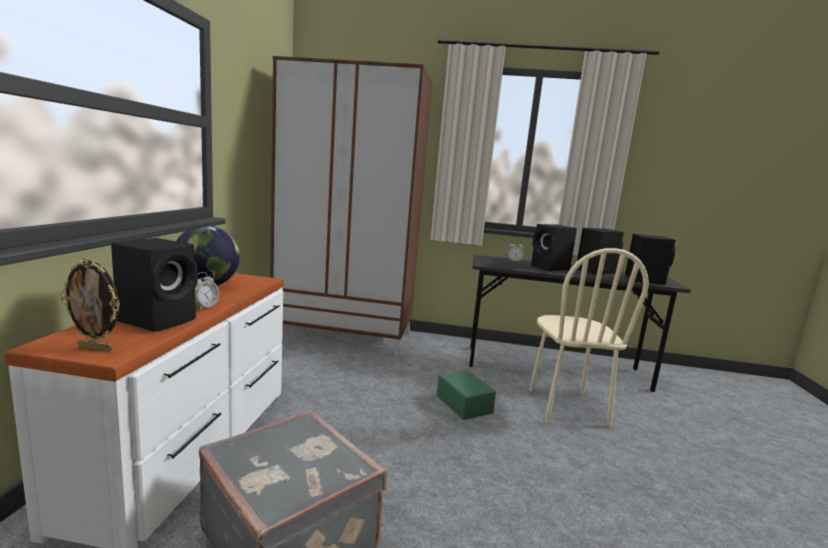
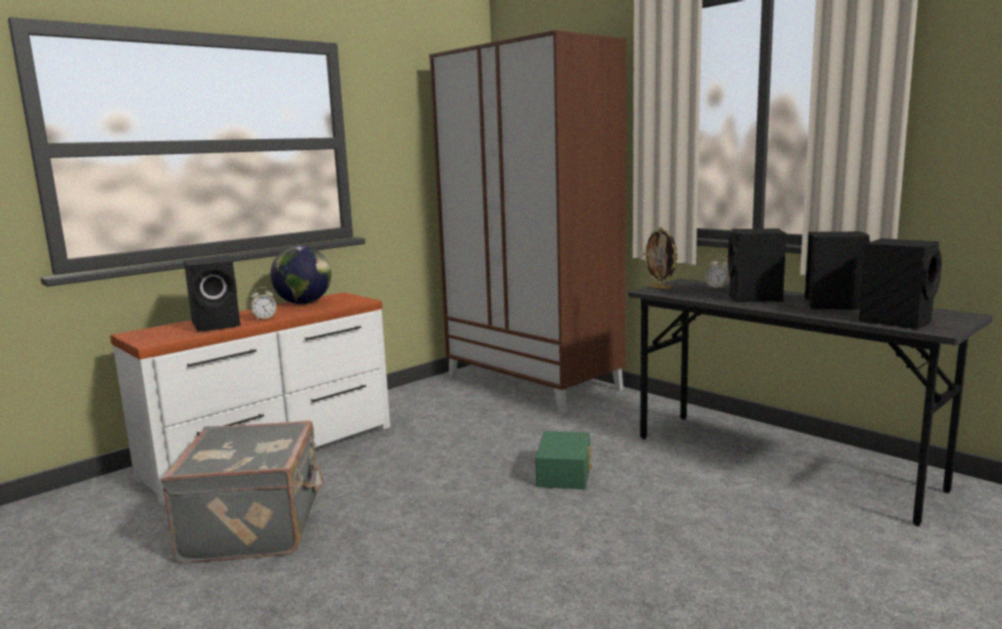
camera: 40 degrees right, 0 degrees up
picture frame [60,258,120,352] -> picture frame moved to [643,227,678,290]
beige chair [529,248,649,427] -> none

